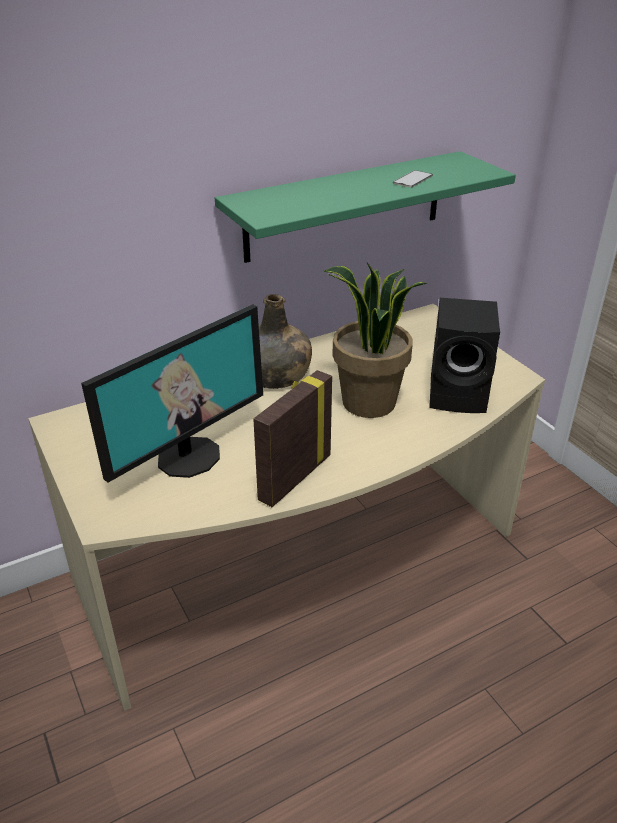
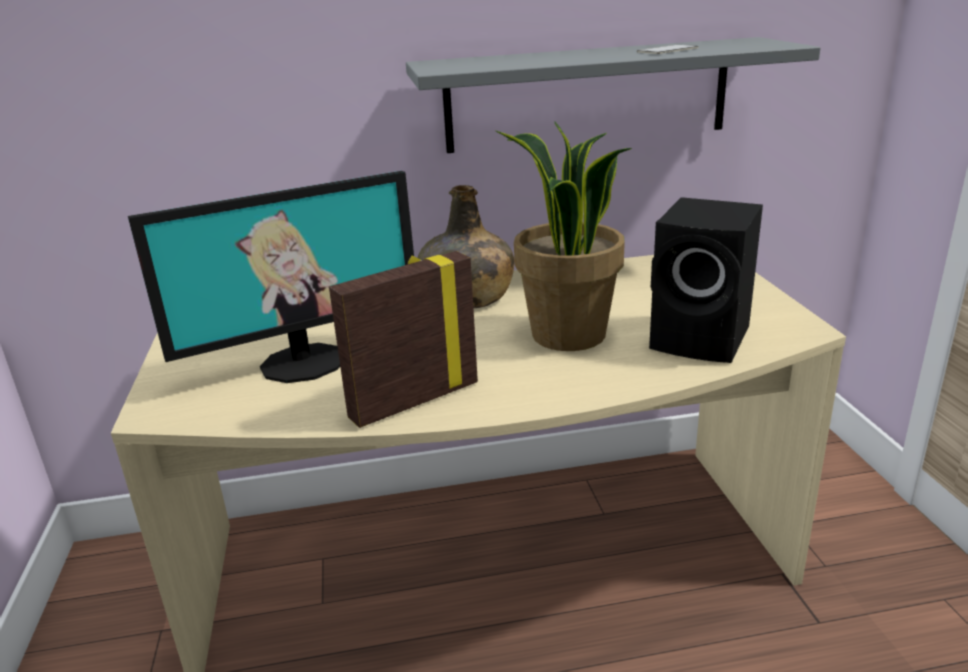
camera: 20 degrees right, 10 degrees down
green shelf [215,151,516,263] -> grey shelf [406,37,821,153]

